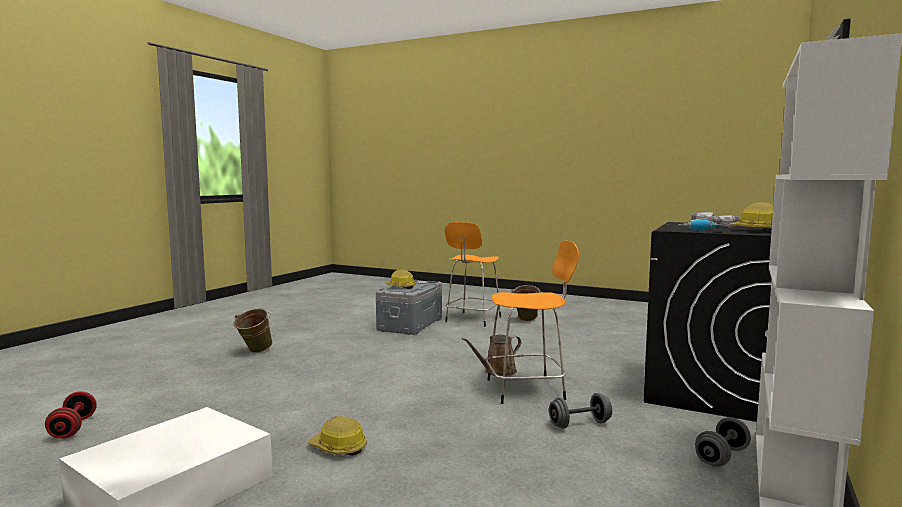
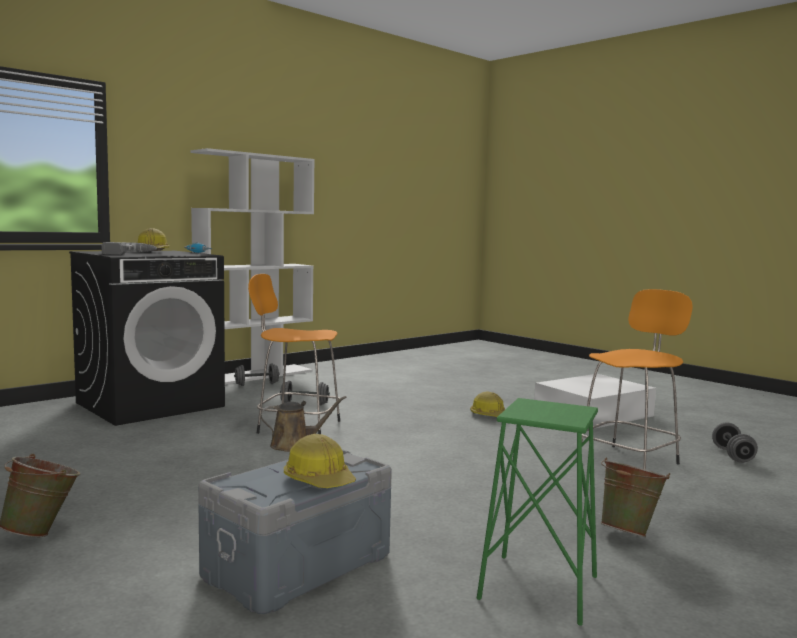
camera: 160 degrees left, 0 degrees up
red dumbbell [45,391,97,439] -> grey dumbbell [712,422,758,463]
orange stool [445,222,501,327] -> orange stool moved to [582,289,693,470]
none -> green stool [477,398,598,626]

